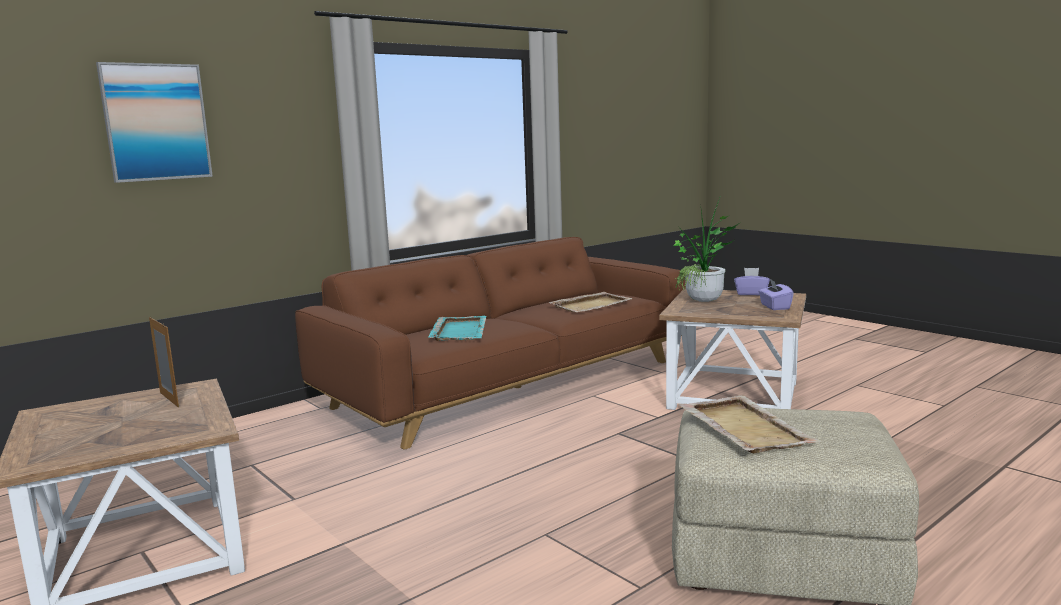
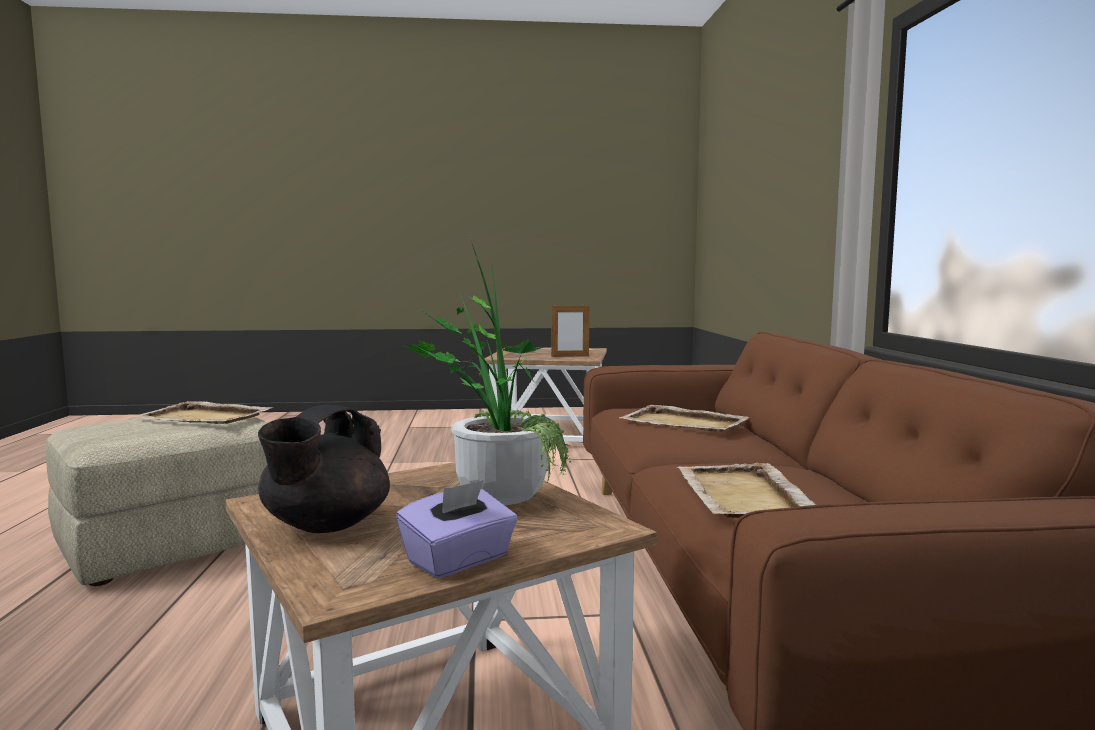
camera: 125 degrees right, 5 degrees down
picture [96,62,213,183] -> none
turquoise tray [428,316,486,341] -> beige tray [619,405,749,432]
purple tissue box [758,279,794,310] -> black teapot [258,405,390,533]

